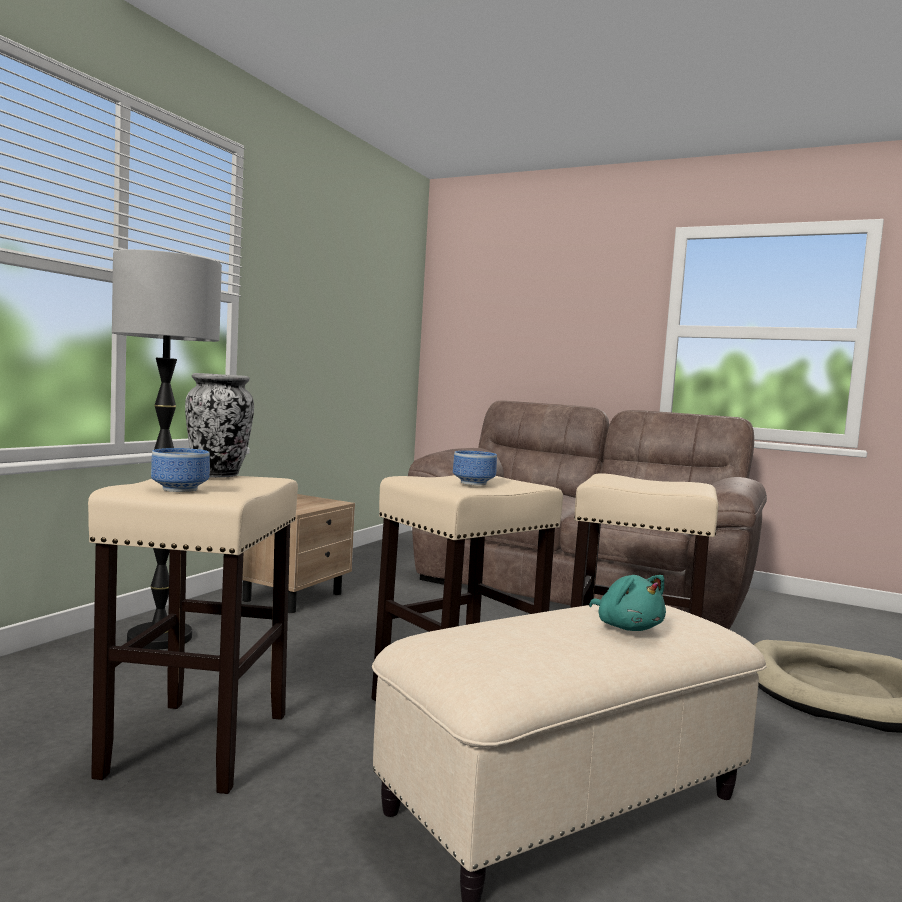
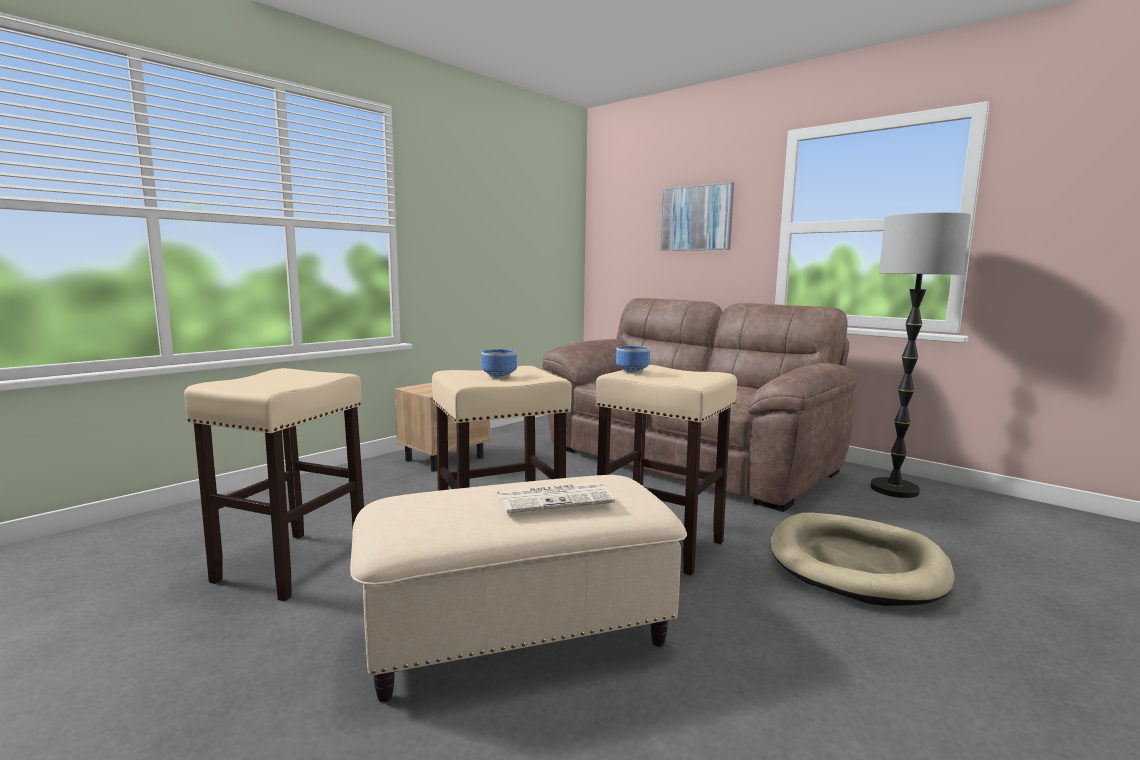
camera: 15 degrees right, 5 degrees up
floor lamp [112,249,222,650] -> floor lamp moved to [870,212,971,498]
bowl [151,448,210,492] -> bowl moved to [616,346,650,373]
vase [185,373,254,478] -> none
turquoise plush toy [589,575,666,631] -> newspaper [497,482,615,513]
none -> picture [660,182,734,251]

